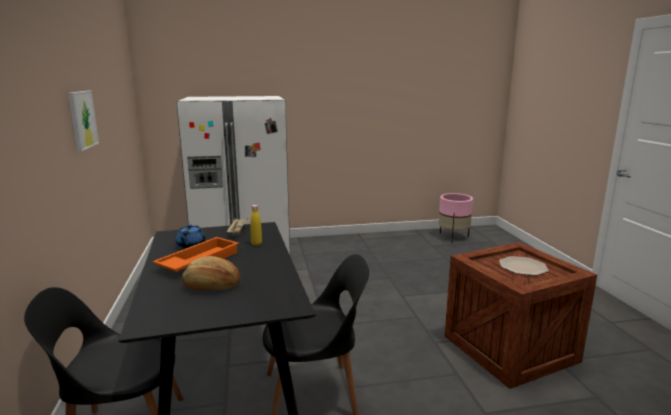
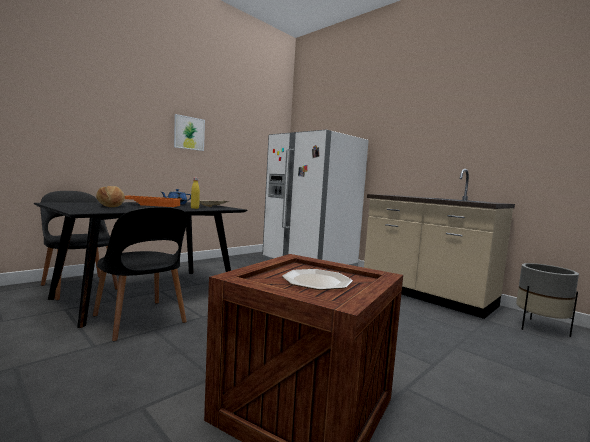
camera: 55 degrees right, 10 degrees down
pink planter [438,193,473,240] -> grey planter [516,263,579,337]
none -> beige counter [364,169,515,319]

